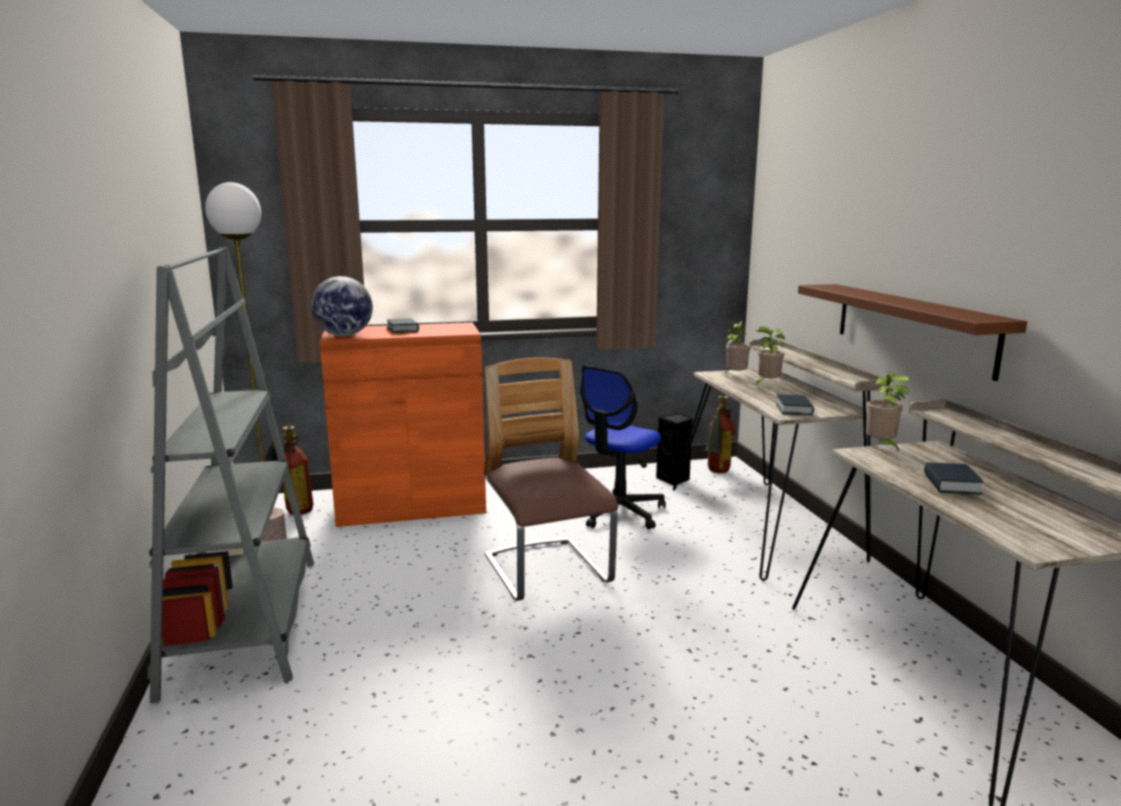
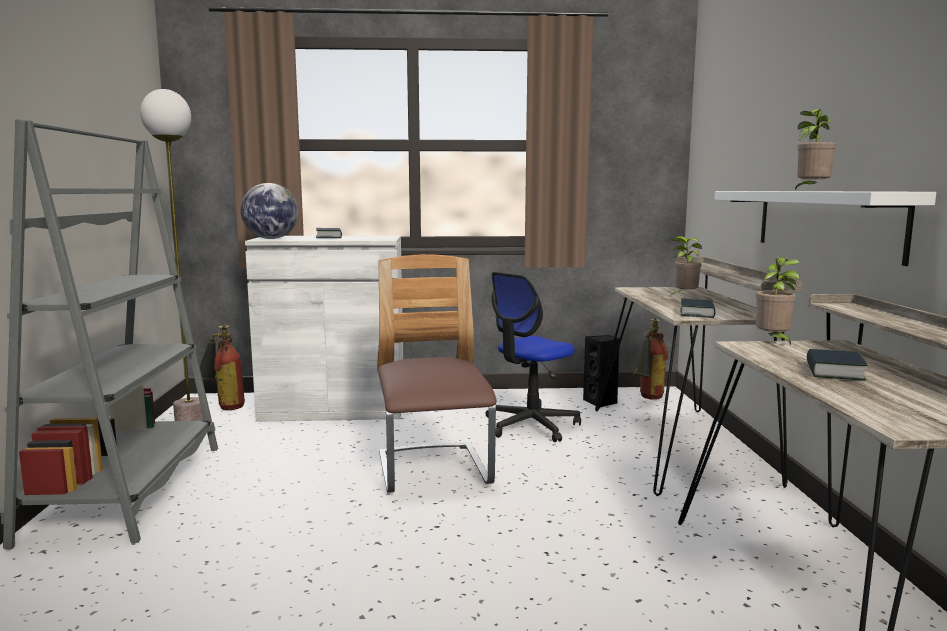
camera: 10 degrees right, 5 degrees down
orange cabinet [320,322,486,527] -> white cabinet [245,235,403,422]
potted plant [726,321,750,372] -> potted plant moved to [795,108,836,190]
brown shelf [798,284,1027,381] -> white shelf [714,191,936,266]

